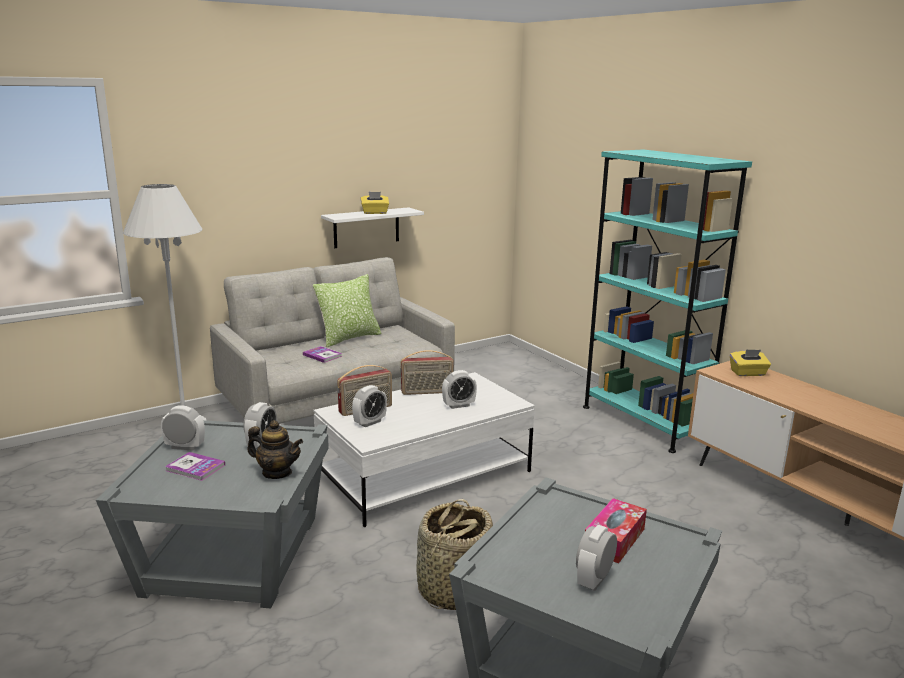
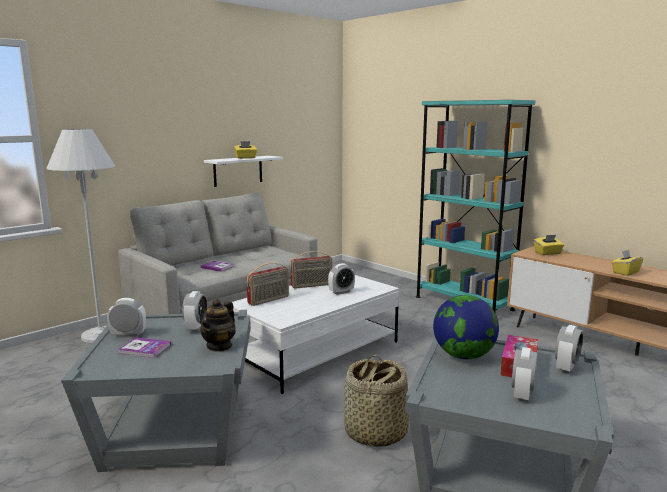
camera: 10 degrees left, 5 degrees down
teapot [247,420,303,479] -> teapot turned 105 degrees clockwise [199,299,236,352]
pillow [313,274,381,348] -> none
alarm clock [352,385,387,427] -> alarm clock moved to [555,325,583,374]
none -> globe [433,295,499,359]
none -> yellow tissue box [611,250,643,276]

